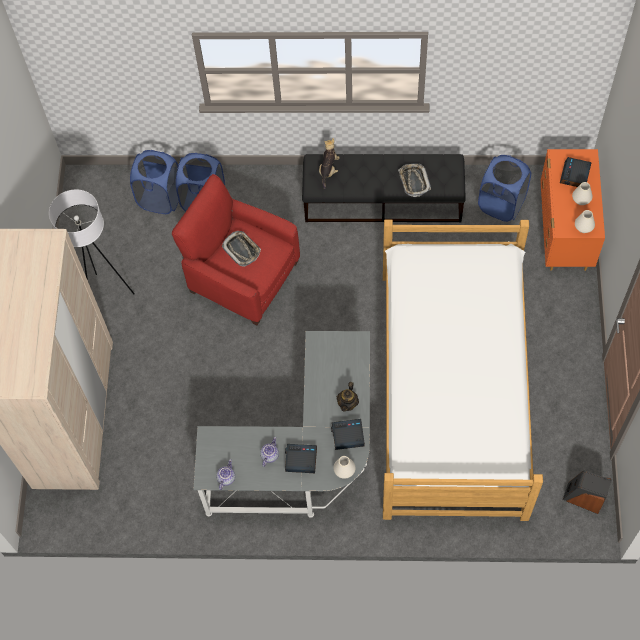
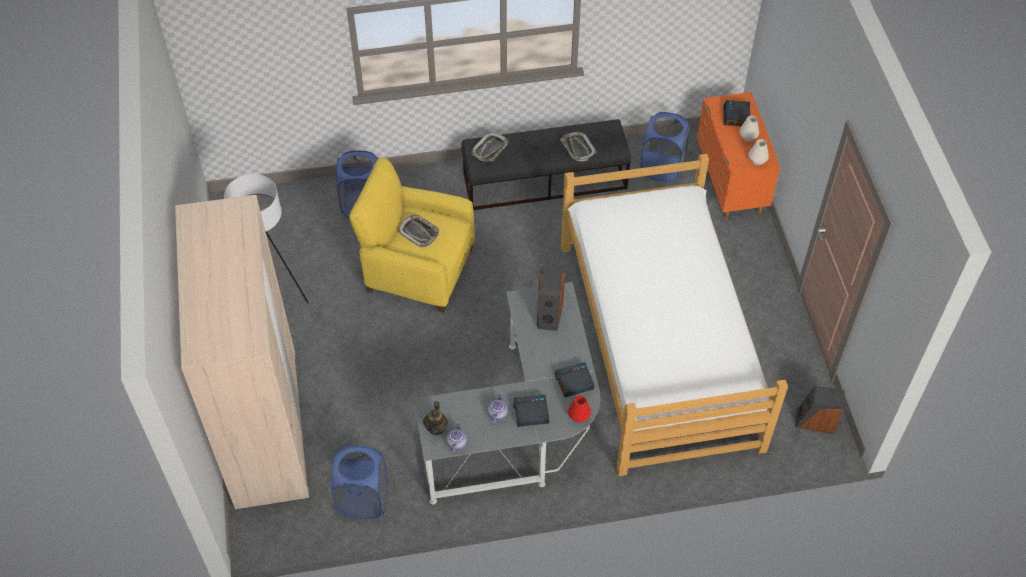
camera: 15 degrees left, 10 degrees down
blue laundry basket [130,150,179,214] -> blue laundry basket moved to [331,445,387,519]
red armchair [171,174,300,325] -> yellow armchair [349,157,475,313]
plush toy [319,138,340,189] -> tray [471,132,508,161]
white vase [334,456,355,479] -> red vase [568,395,591,422]
teapot [337,382,359,412] -> teapot moved to [423,401,448,435]
none -> speaker [537,267,565,331]

